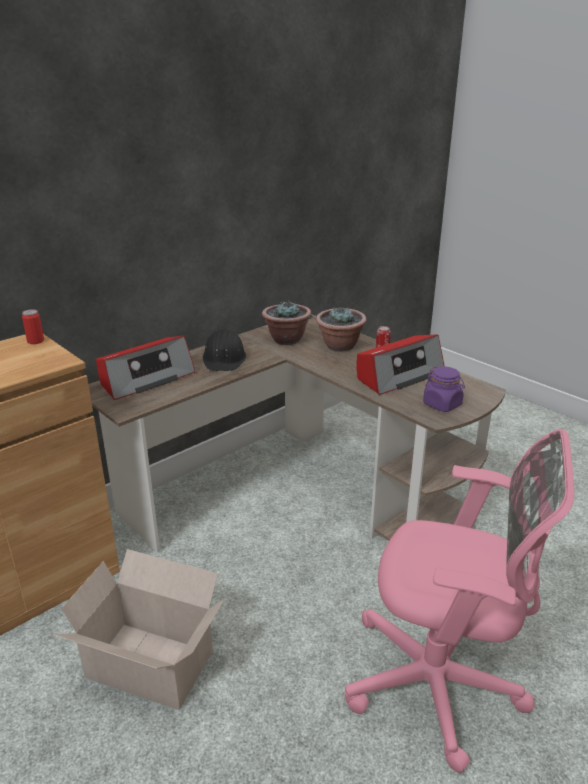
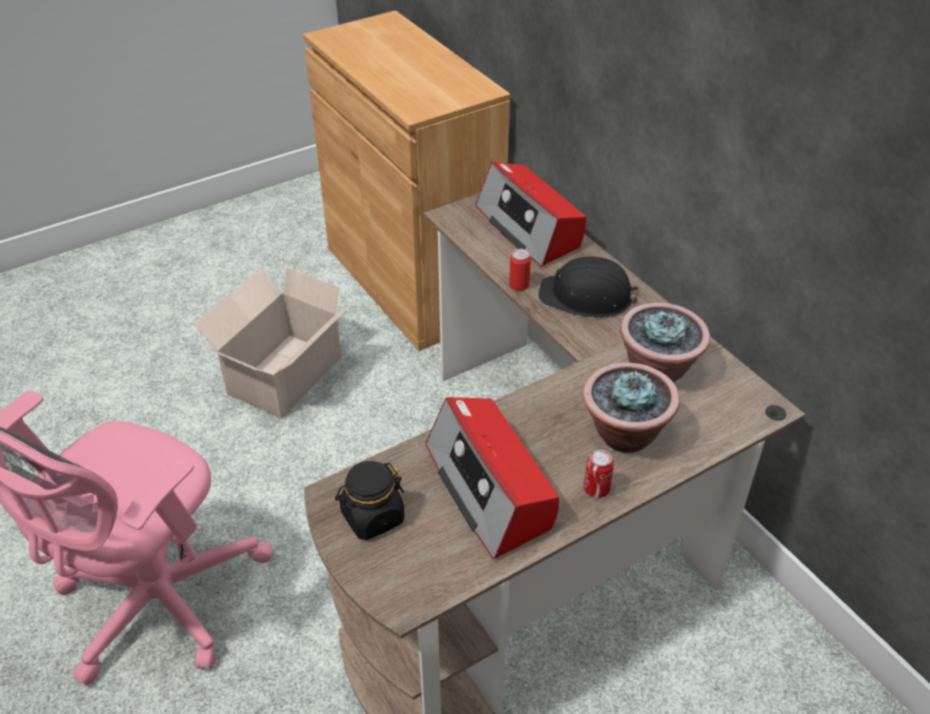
camera: 100 degrees right, 15 degrees up
can [22,309,44,344] -> can moved to [509,249,531,291]
purple jar [423,366,465,412] -> black jar [335,461,405,540]

